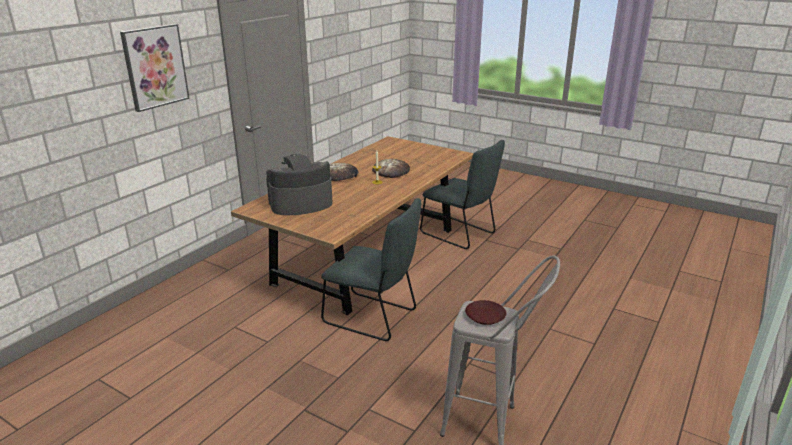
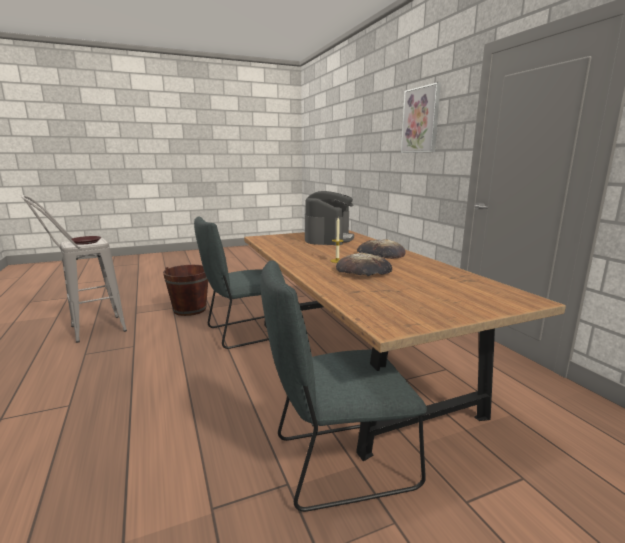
camera: 125 degrees right, 10 degrees down
none -> brown bucket [163,265,208,316]

